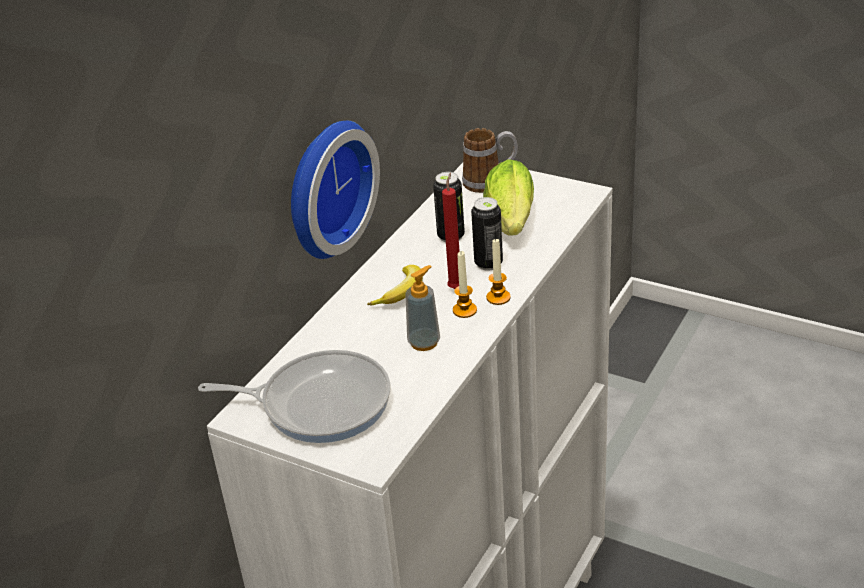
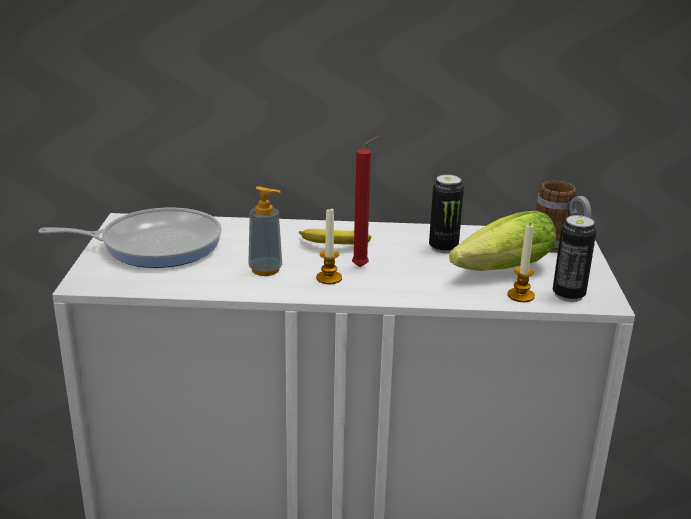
camera: 60 degrees right, 10 degrees down
frying pan [198,350,390,443] -> frying pan turned 75 degrees counterclockwise [38,208,222,268]
wall clock [291,121,380,259] -> none
can [471,197,503,271] -> can moved to [553,215,596,302]
candle [486,238,511,305] -> candle moved to [507,225,535,302]

